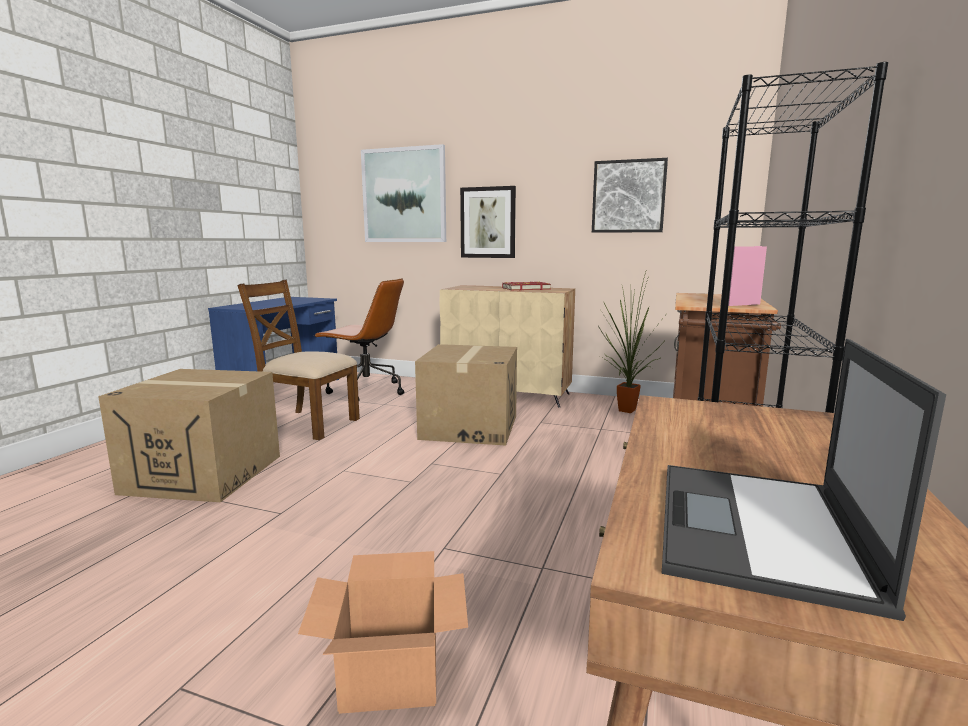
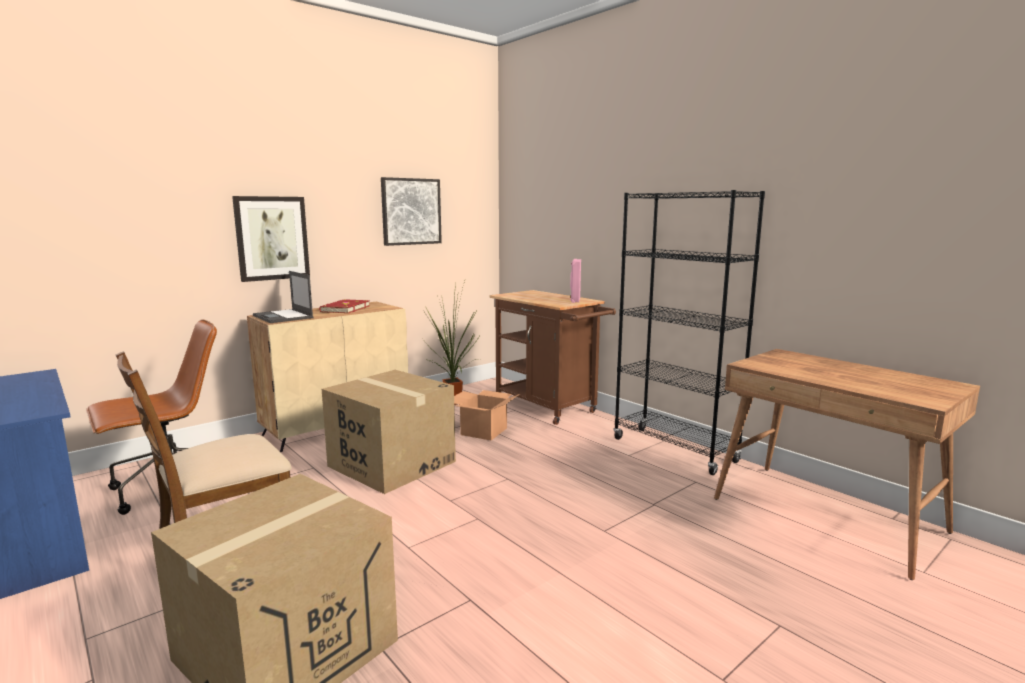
camera: 60 degrees left, 0 degrees up
cardboard box [298,551,468,714] -> cardboard box moved to [454,390,520,440]
picture [361,144,446,242] -> none
laptop [661,339,946,621] -> laptop moved to [253,271,314,323]

